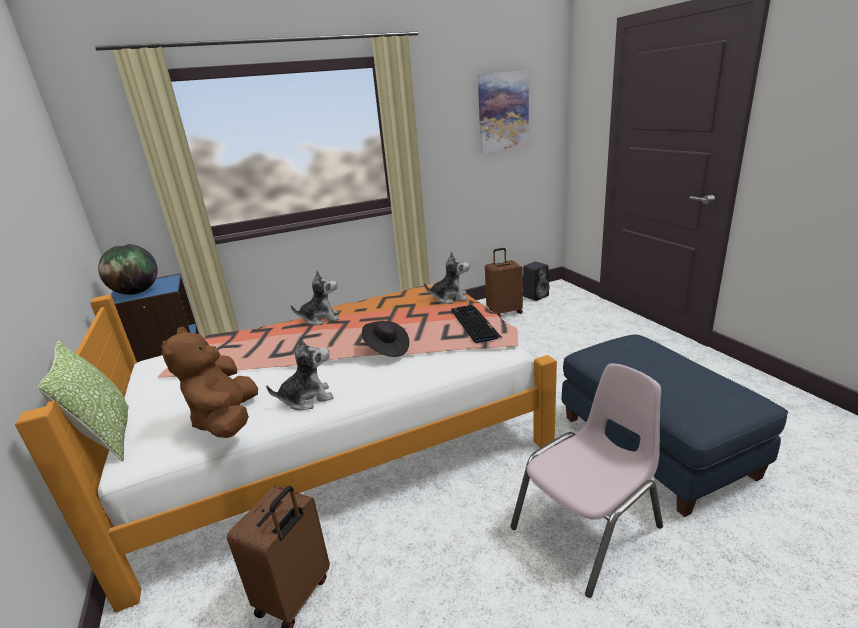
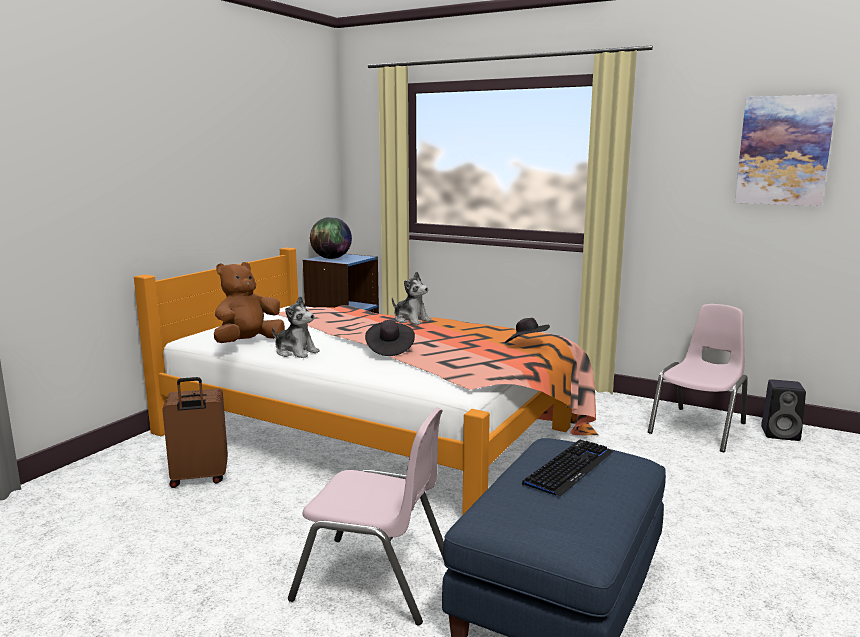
camera: 50 degrees right, 10 degrees down
pillow [38,340,129,461] -> none
plush toy [424,251,469,304] -> black hat [505,318,550,343]
keyboard [452,305,502,344] -> keyboard moved to [522,440,613,497]
brown suitcase [485,248,523,317] -> pink chair [648,304,748,452]

